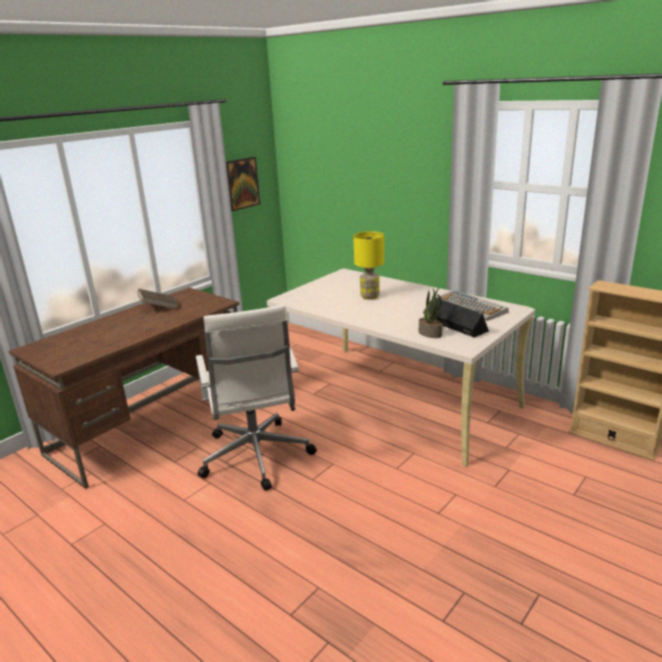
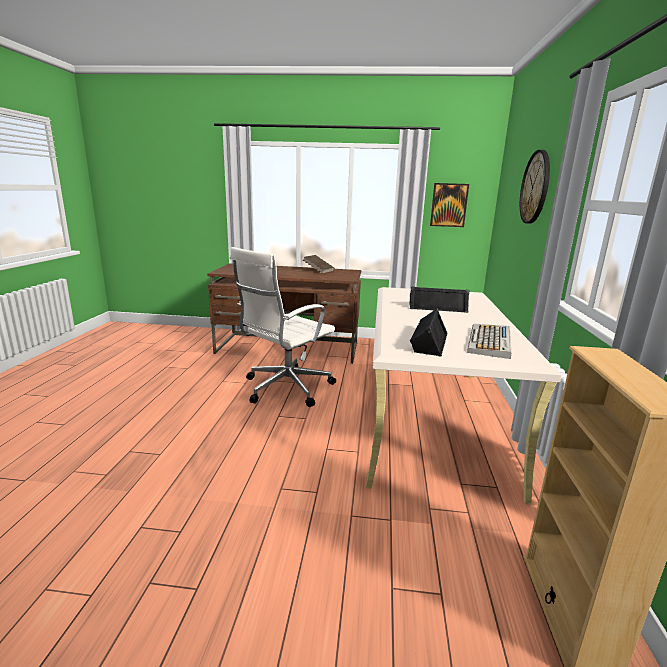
camera: 55 degrees right, 5 degrees down
yellow table lamp [353,231,384,300] -> black speaker [409,286,469,313]
potted plant [419,288,443,338] -> none
none -> wall clock [520,150,550,224]

